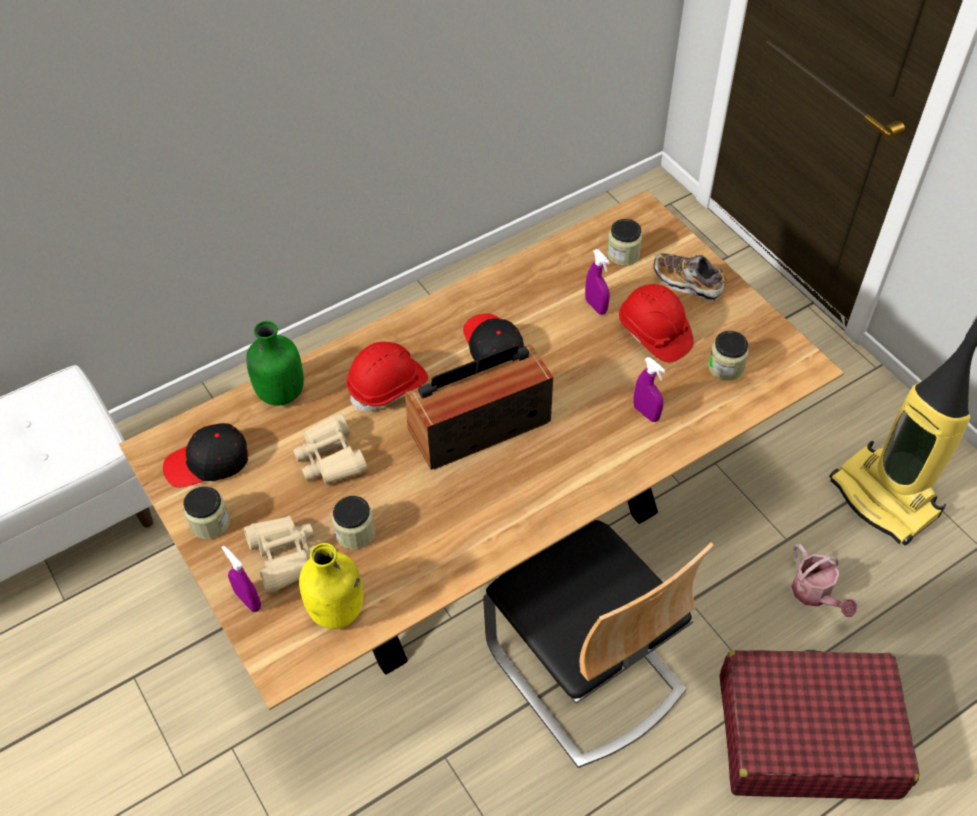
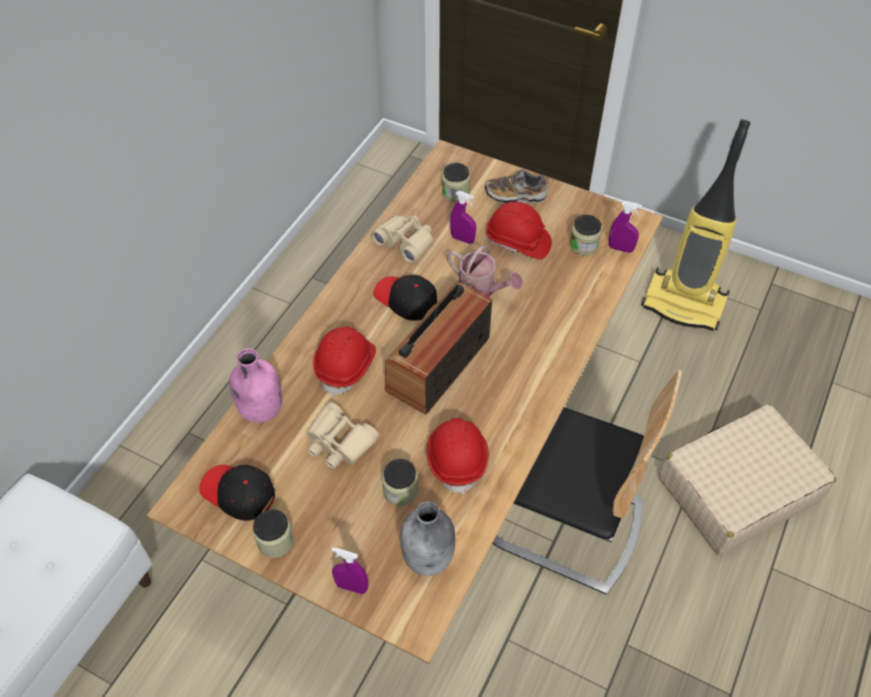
camera: 30 degrees left, 0 degrees up
black cap [163,423,248,488] -> black cap turned 75 degrees clockwise [199,465,275,521]
beige binoculars [244,516,315,593] -> beige binoculars moved to [371,216,433,264]
green bottle [246,321,304,406] -> pink bottle [229,348,282,423]
yellow bottle [299,543,363,629] -> grey bottle [400,501,455,576]
purple spray bottle [633,357,666,422] -> purple spray bottle moved to [609,201,642,253]
red suitcase [719,650,920,799] -> beige suitcase [658,404,836,556]
watering can [791,544,857,617] -> watering can moved to [447,246,523,297]
none -> red hard hat [427,418,489,495]

